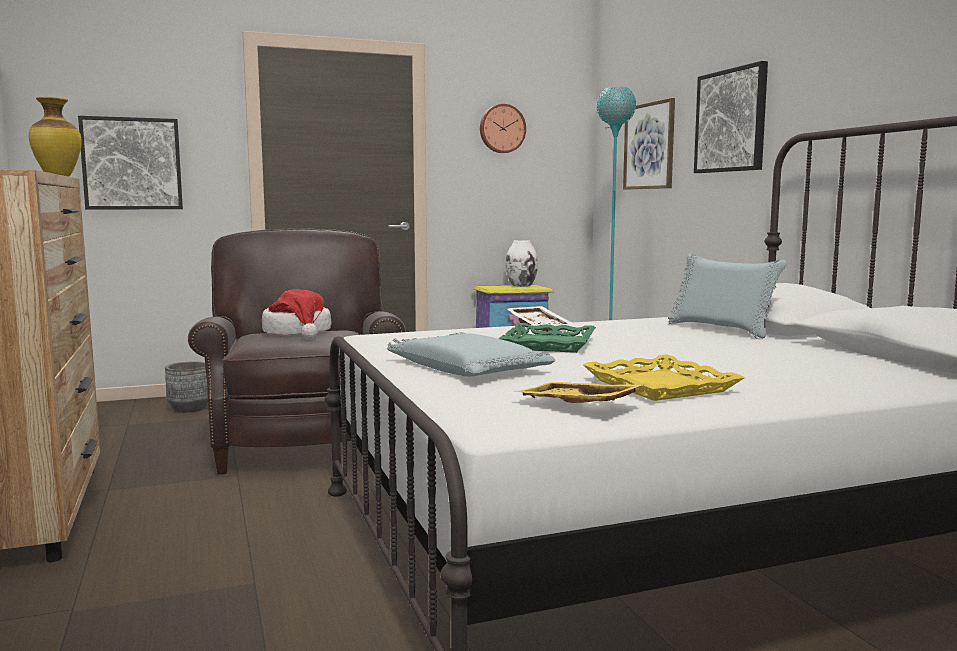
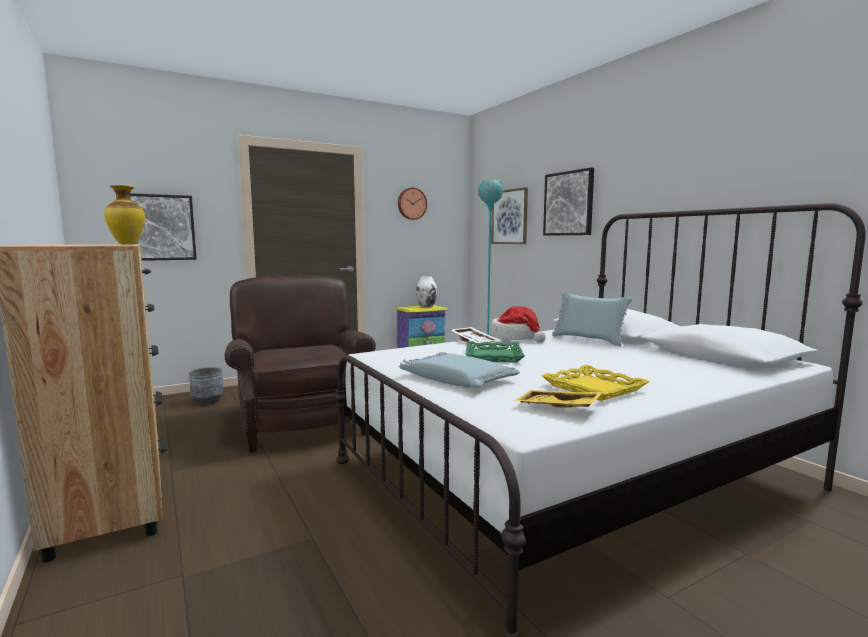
camera: 10 degrees left, 0 degrees up
hat [262,289,332,339] -> hat moved to [490,306,546,343]

